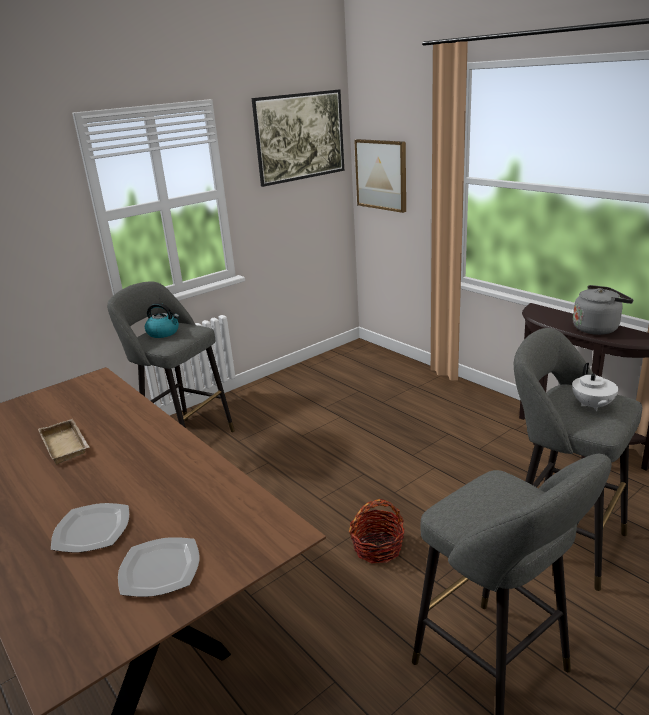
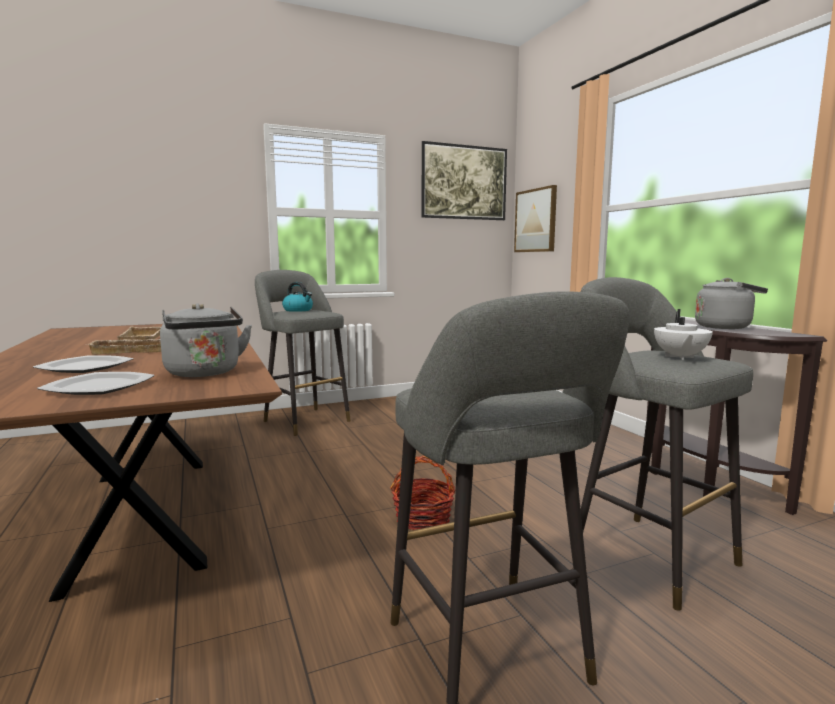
camera: 15 degrees right, 15 degrees down
none -> beige tray [88,339,161,355]
none -> grey kettle [160,303,252,377]

